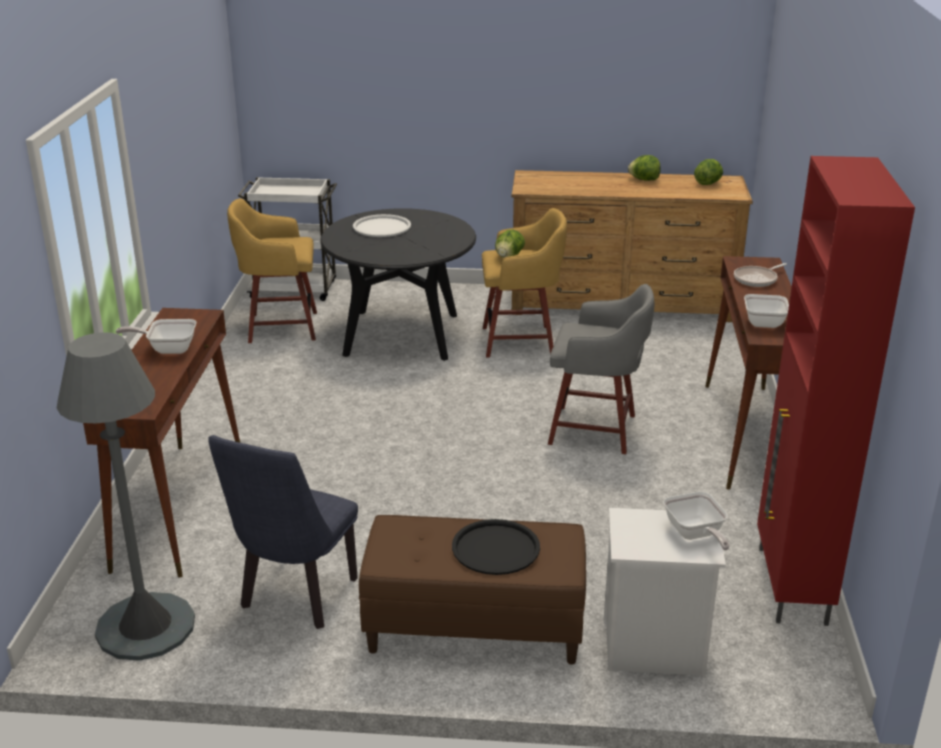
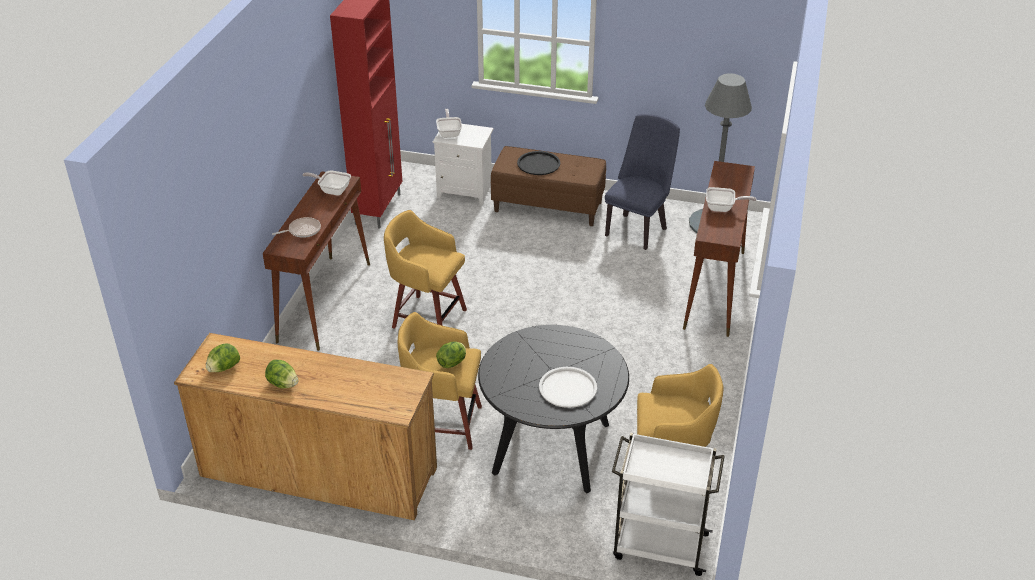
camera: 170 degrees left, 10 degrees up
grey stool [548,284,655,454] -> yellow stool [384,210,467,329]

